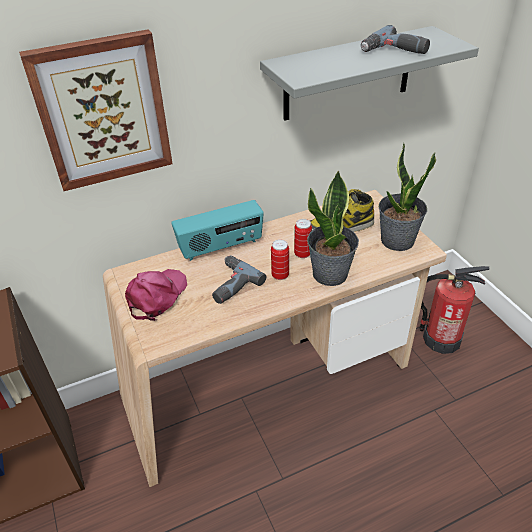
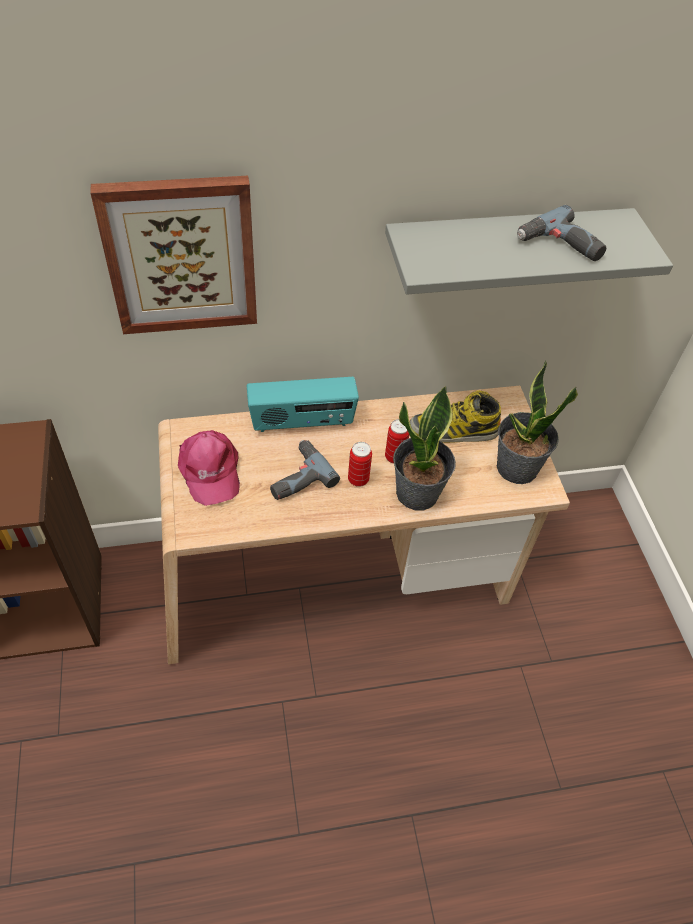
camera: 10 degrees right, 10 degrees up
pink cap [125,269,187,321] -> pink cap turned 120 degrees clockwise [178,430,240,506]
fire extinguisher [419,266,490,354] -> none

